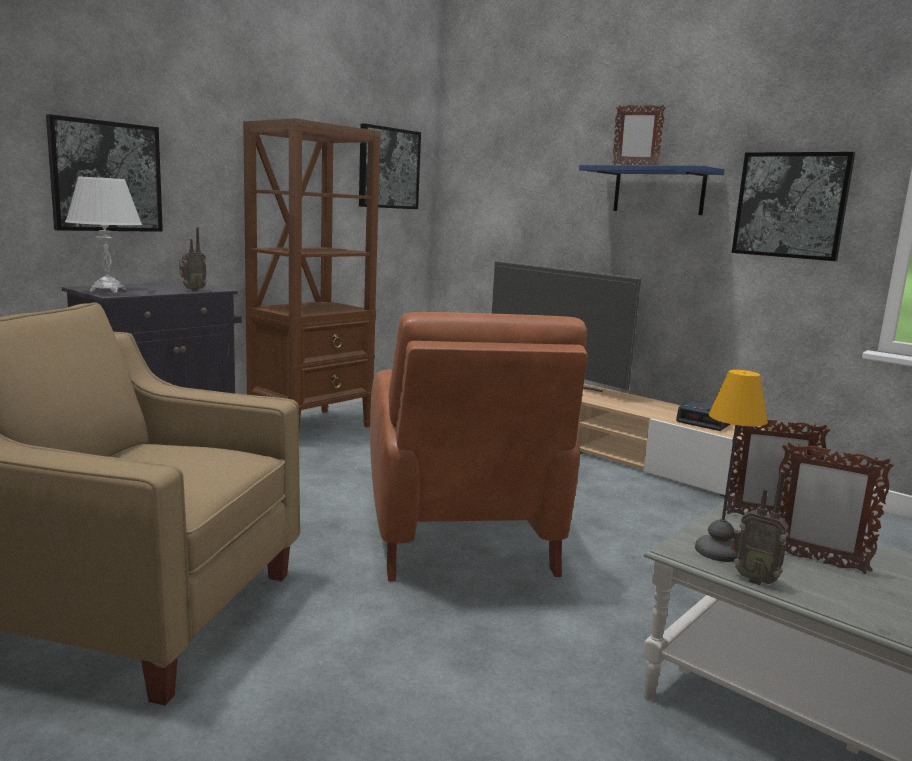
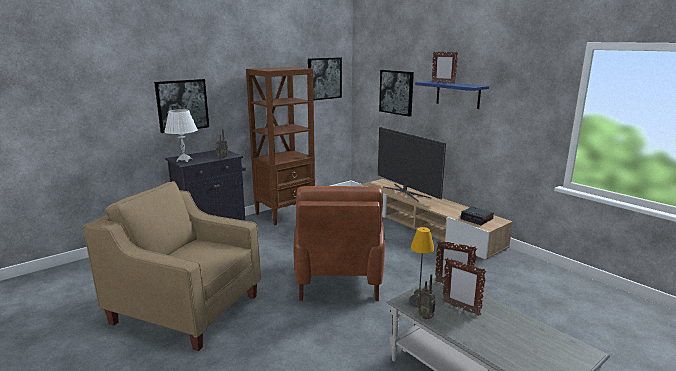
camera: 10 degrees right, 5 degrees up
picture [732,152,855,261] -> picture moved to [379,70,414,116]

